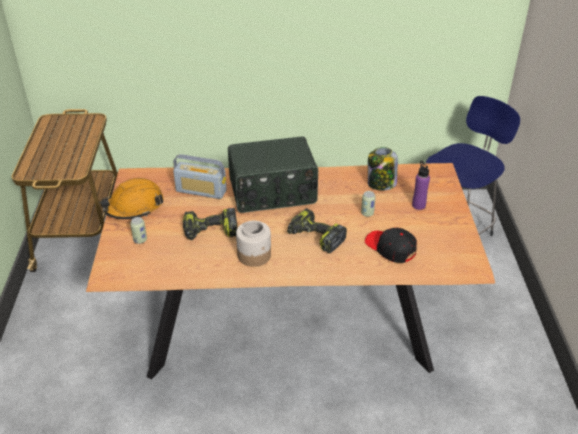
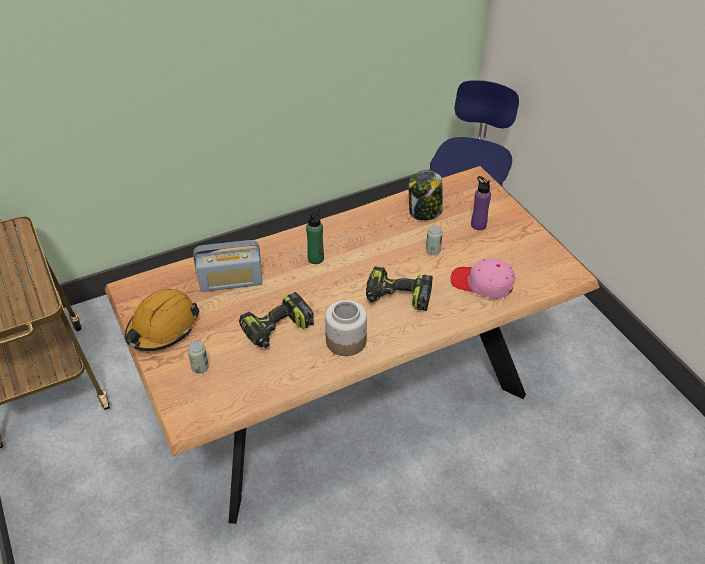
camera: 25 degrees left, 5 degrees up
radio [228,137,318,213] -> green bottle [306,208,324,264]
black cap [365,228,417,263] -> pink cap [451,258,515,299]

